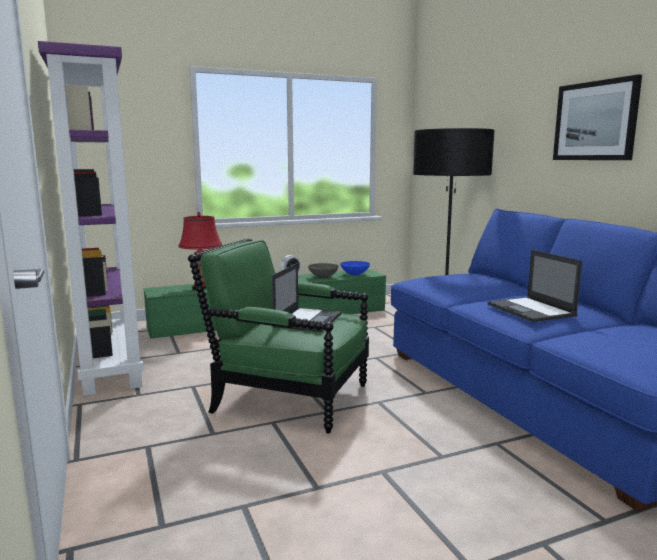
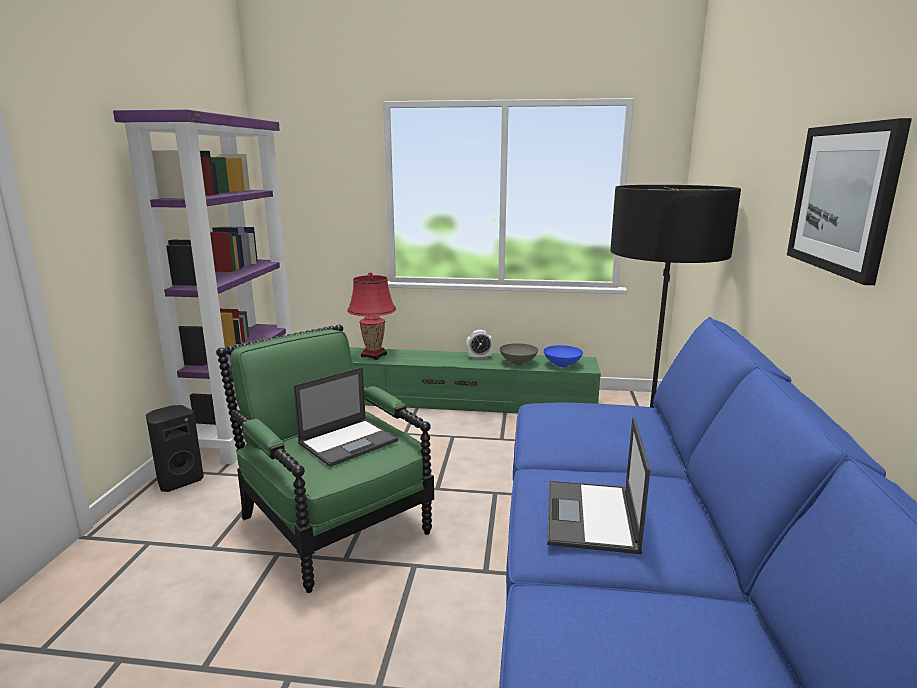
camera: 30 degrees right, 5 degrees up
none -> black speaker [146,405,204,492]

